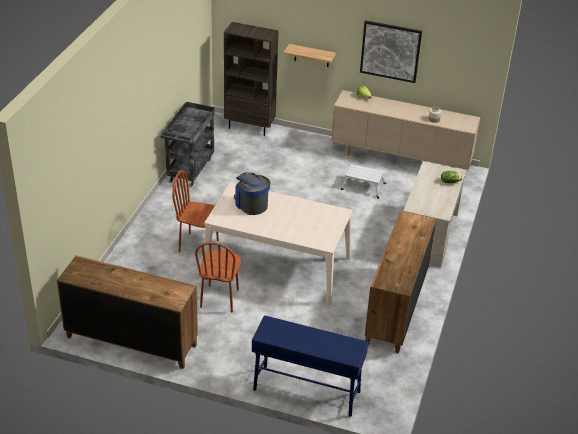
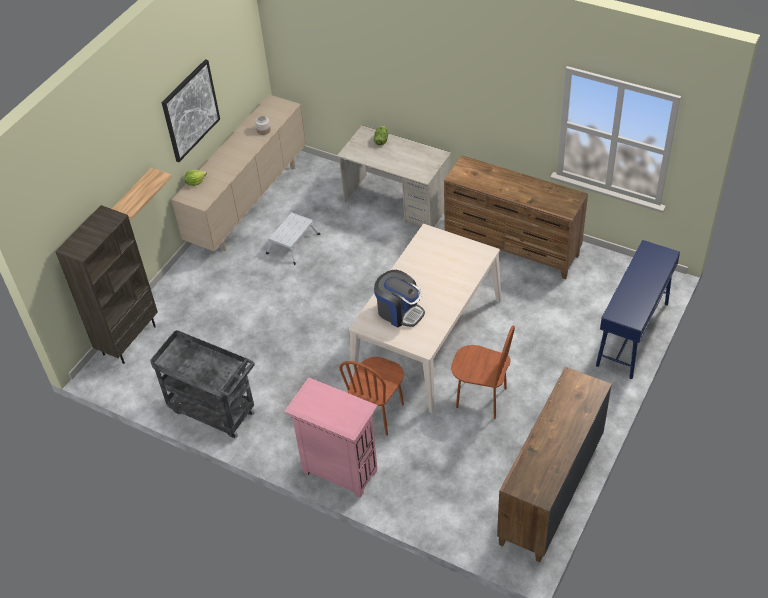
camera: 75 degrees left, 10 degrees up
coffee machine [234,172,270,215] -> coffee machine turned 120 degrees counterclockwise [374,270,425,327]
none -> pink cabinet [284,377,378,498]

